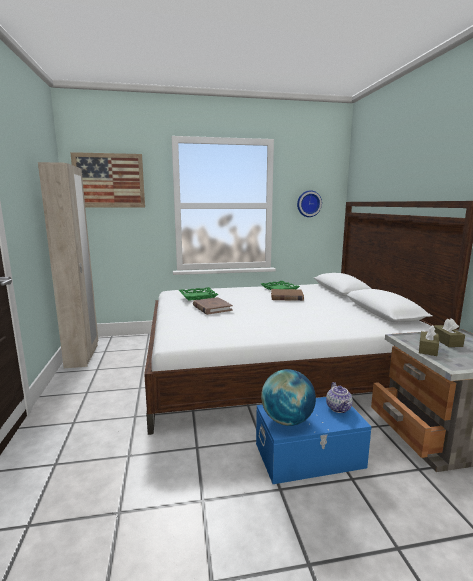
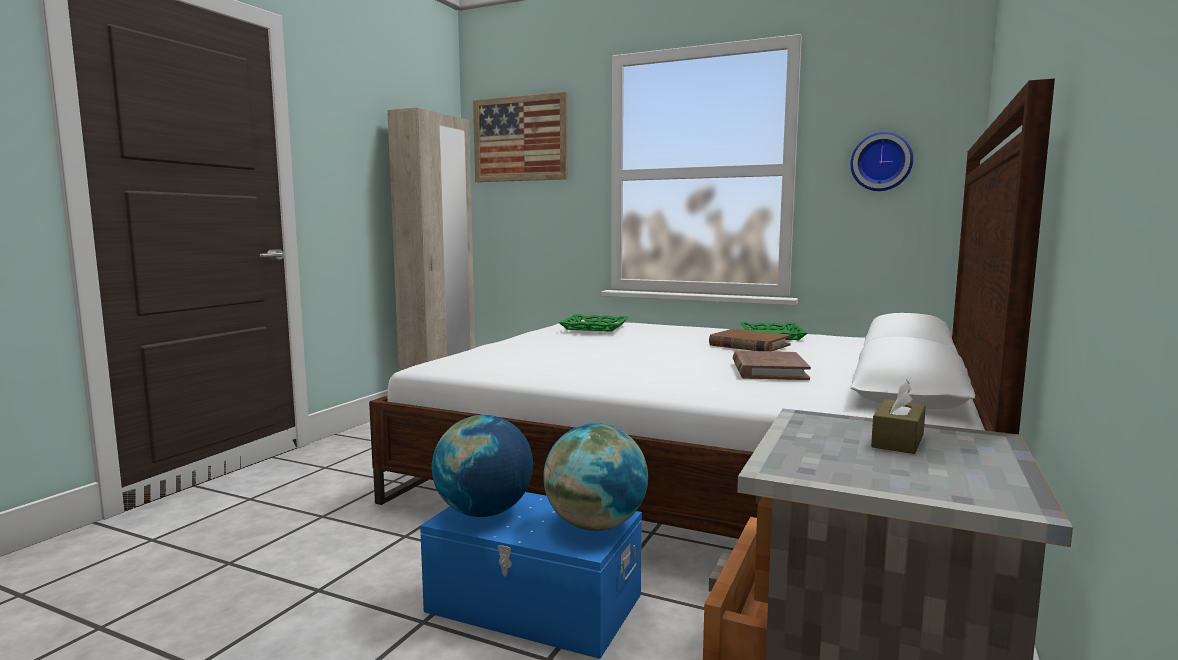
camera: 35 degrees right, 5 degrees down
brown book [193,297,233,315] -> brown book moved to [733,351,811,380]
teapot [326,382,353,413] -> globe [543,423,648,531]
brown tissue box [419,325,439,356] -> none

